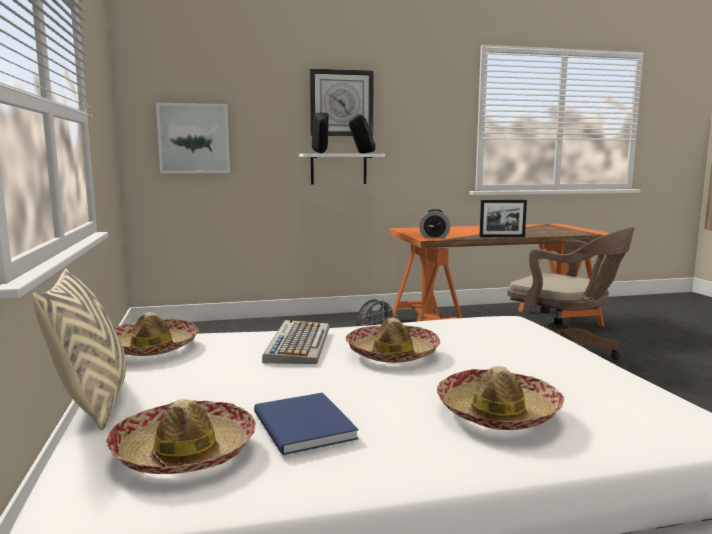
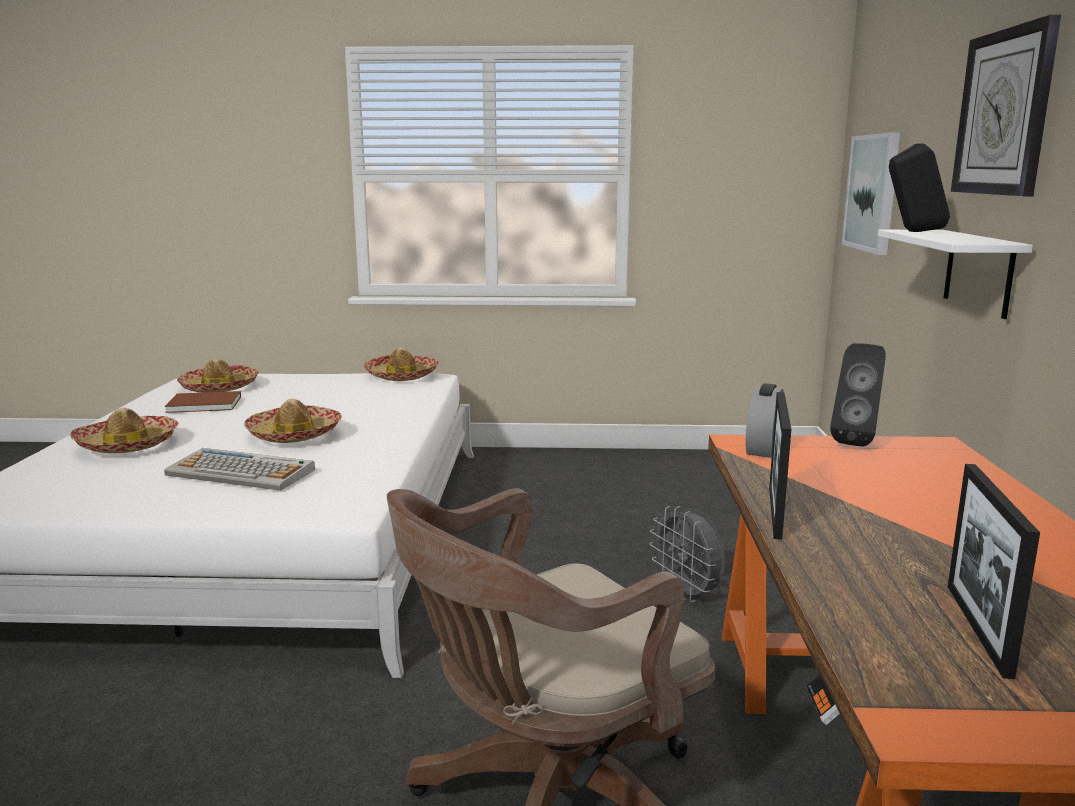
camera: 105 degrees right, 5 degrees up
beige pillow [32,268,126,430] -> none
blue book [254,393,359,455] -> brown book [165,391,241,413]
keyboard [262,320,329,364] -> keyboard moved to [164,448,315,491]
black speaker [349,114,376,154] -> black speaker moved to [830,344,886,447]
none -> picture frame [948,464,1040,679]

